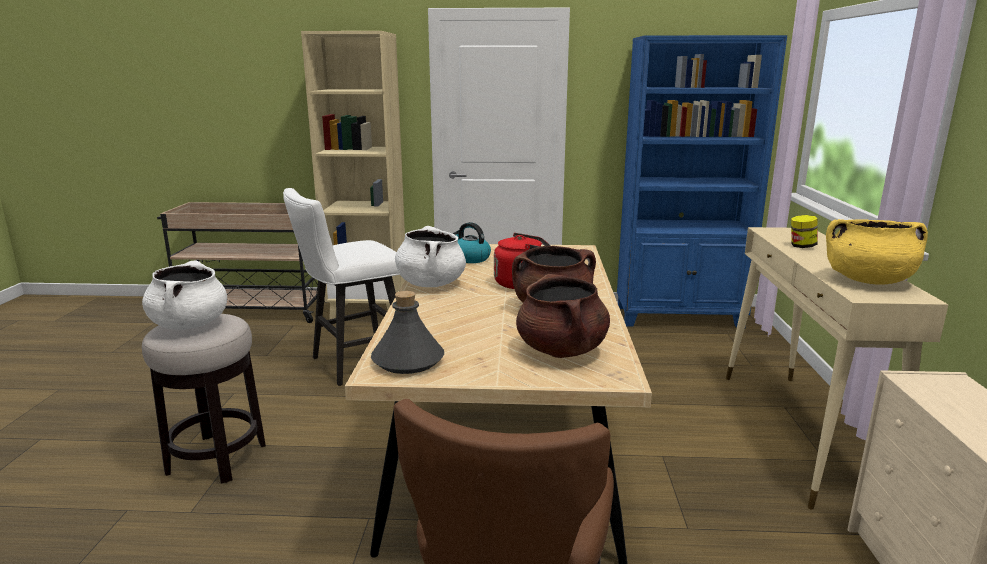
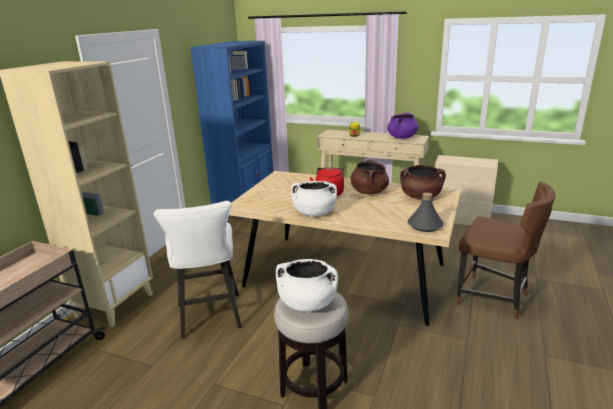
camera: 70 degrees left, 5 degrees up
kettle [452,222,491,263] -> none
yellow cooking pot [826,219,928,285] -> purple cooking pot [387,113,419,139]

